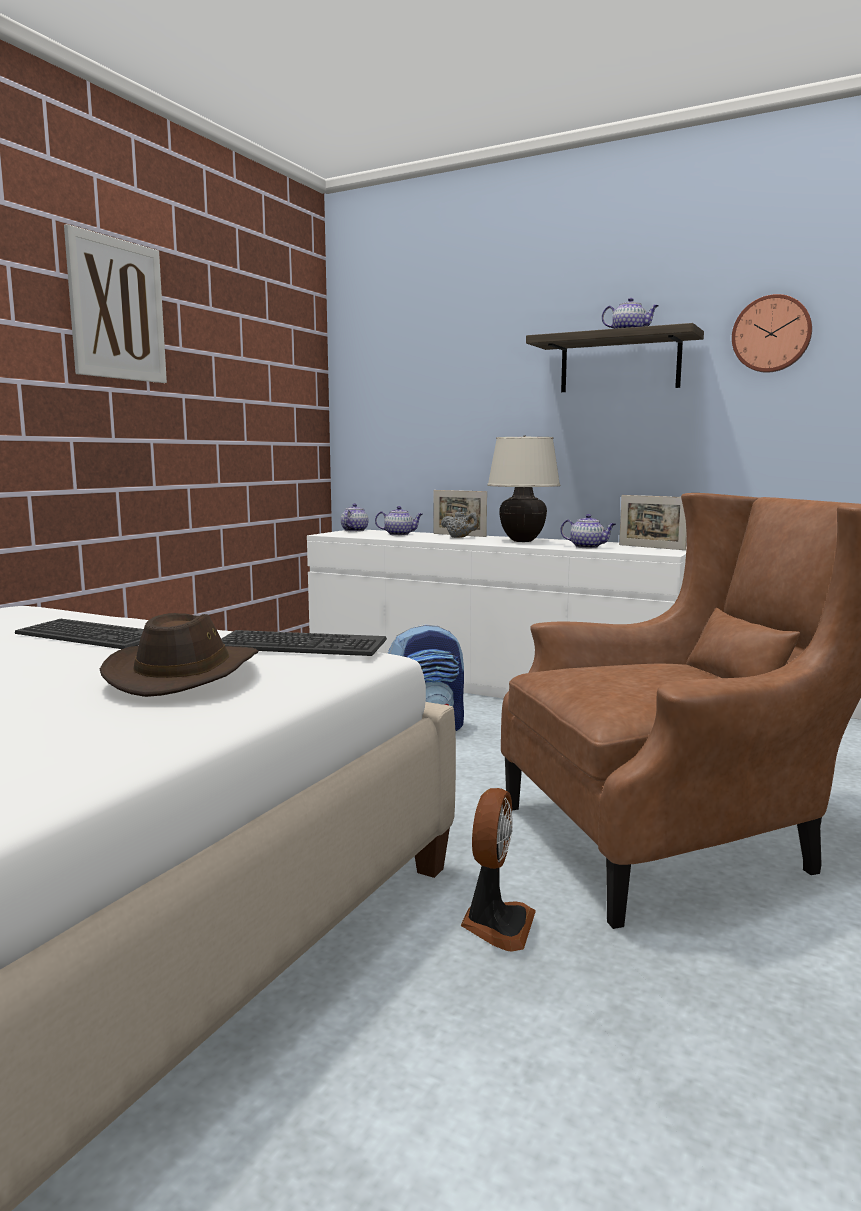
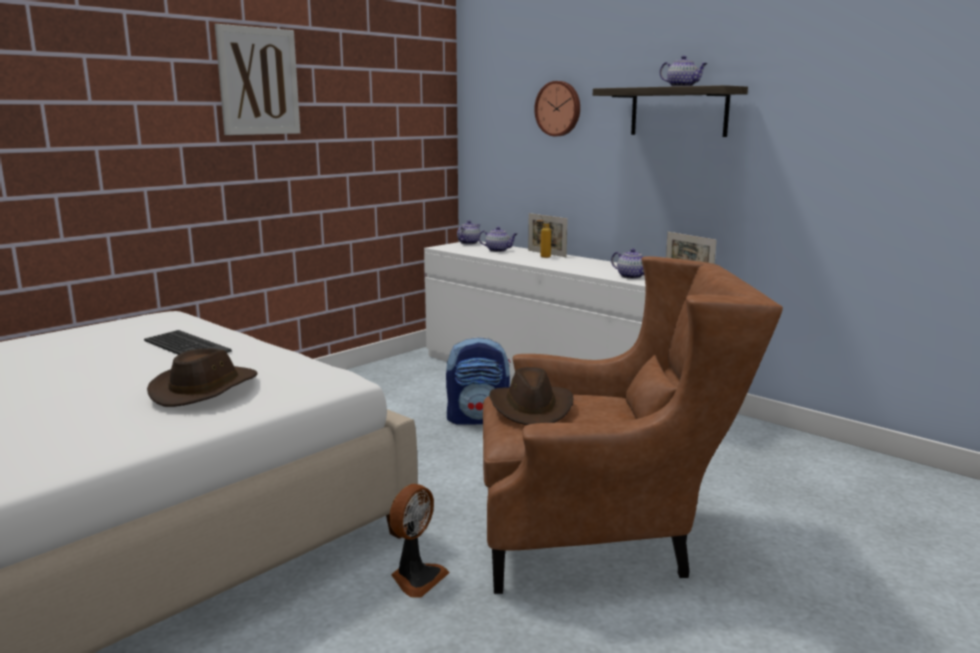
camera: 15 degrees right, 5 degrees up
keyboard [221,630,387,656] -> none
grey teapot [441,508,479,538] -> bottle [536,216,551,258]
beige table lamp [487,435,560,542] -> none
wall clock [732,294,812,373] -> wall clock moved to [534,81,580,136]
none -> brown hat [490,367,573,425]

